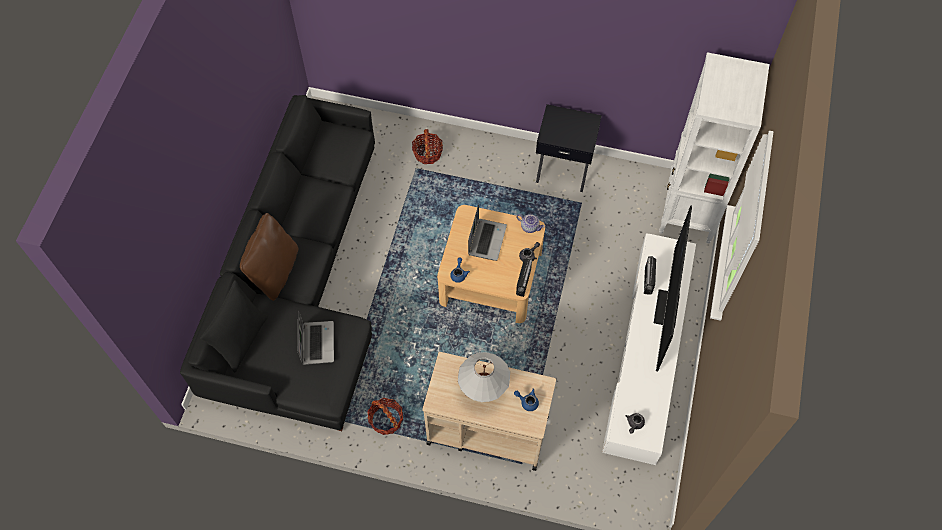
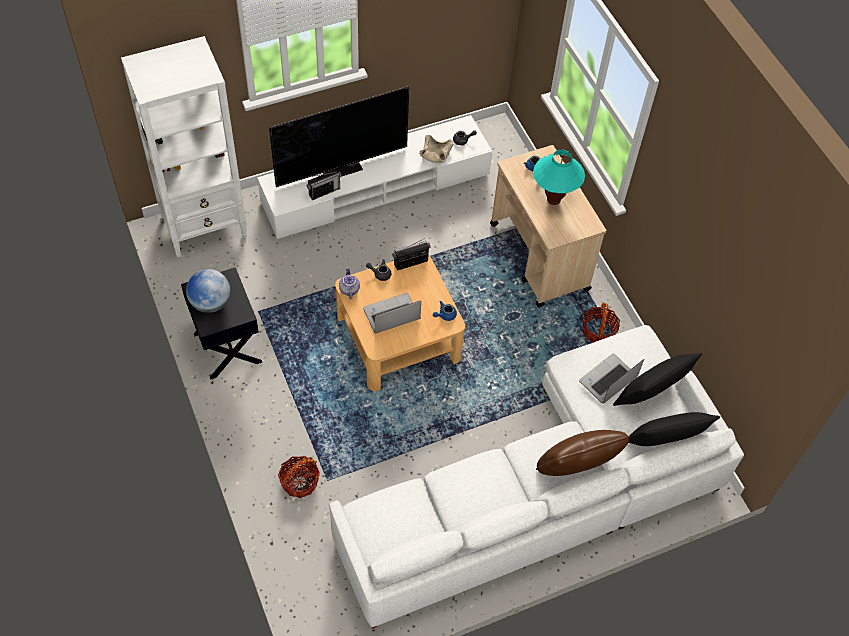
camera: 130 degrees left, 5 degrees down
black sofa [180,95,375,431] -> white sofa [329,325,744,629]
white table lamp [458,352,510,402] -> turquoise table lamp [533,150,585,205]
none -> globe [186,269,231,313]
none -> beige bowl [419,135,454,163]
none -> black pillow [613,353,702,406]

